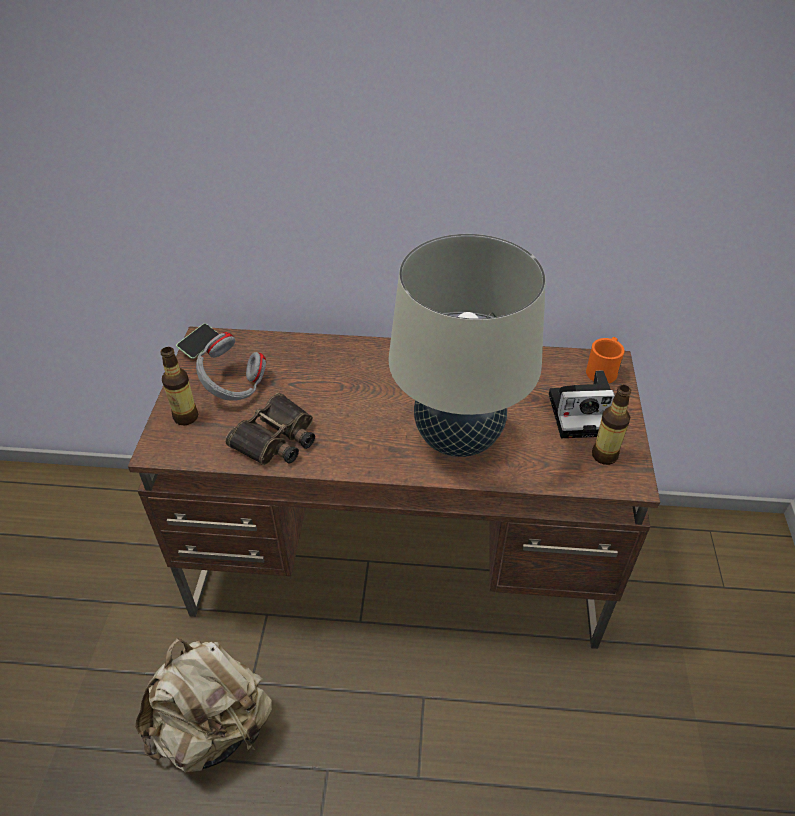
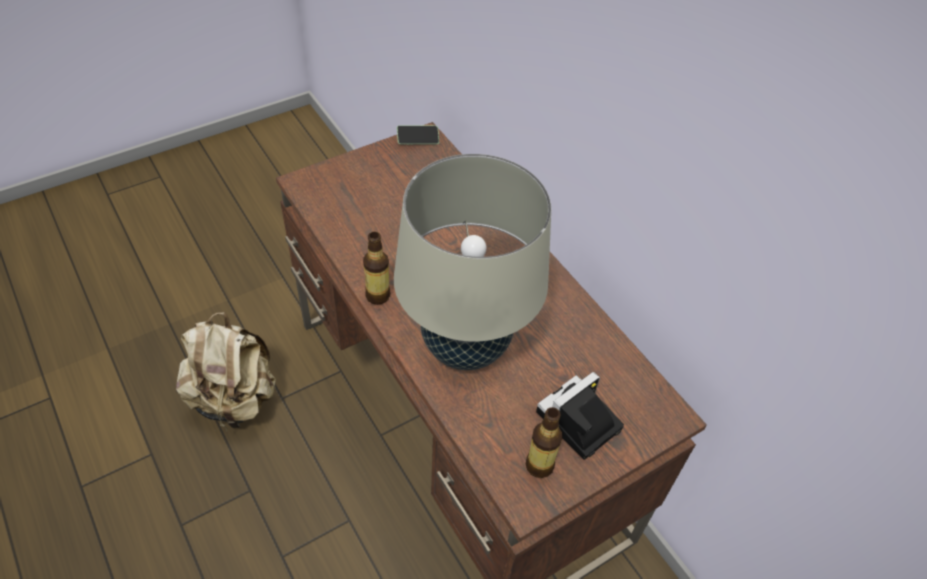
camera: 50 degrees right, 5 degrees up
bottle [160,347,198,425] -> bottle moved to [363,232,390,305]
grey headphones [196,332,266,401] -> none
binoculars [225,393,315,465] -> none
camera [549,370,615,438] -> camera turned 90 degrees clockwise [536,372,624,460]
orange mug [586,337,624,383] -> none

